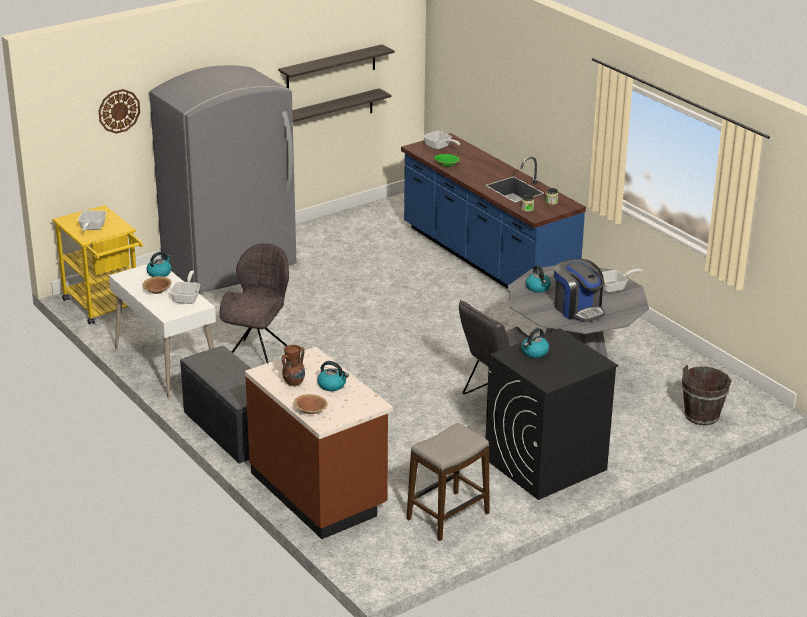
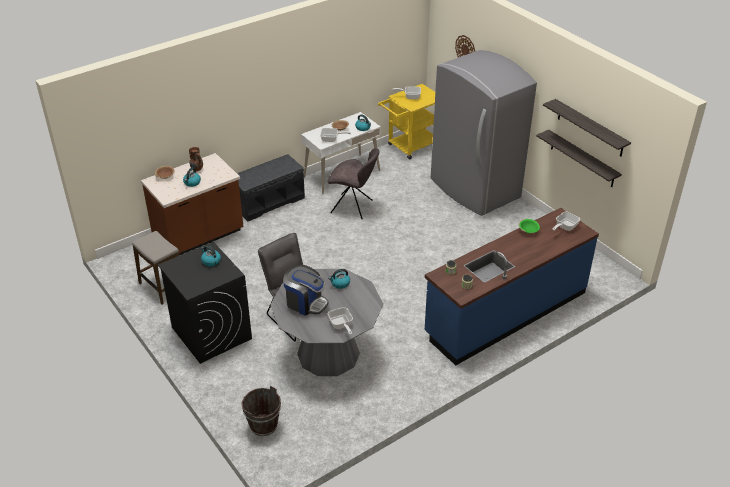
camera: 90 degrees right, 10 degrees up
coffee machine [554,259,605,322] -> coffee machine turned 120 degrees counterclockwise [283,265,329,316]

